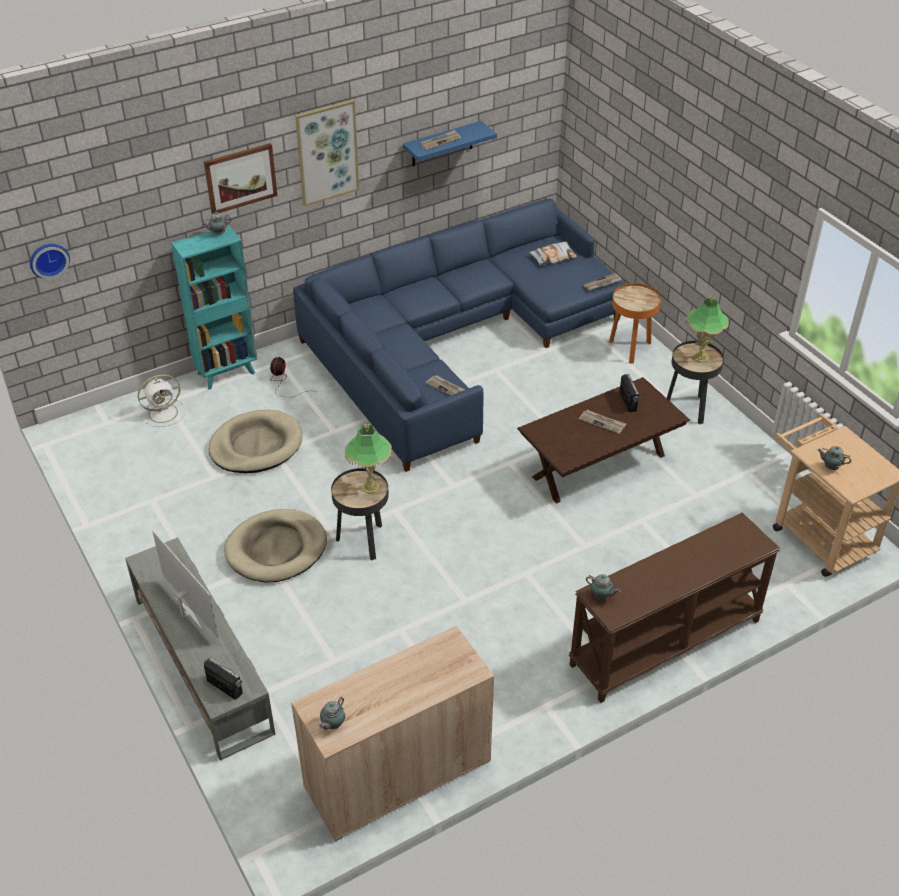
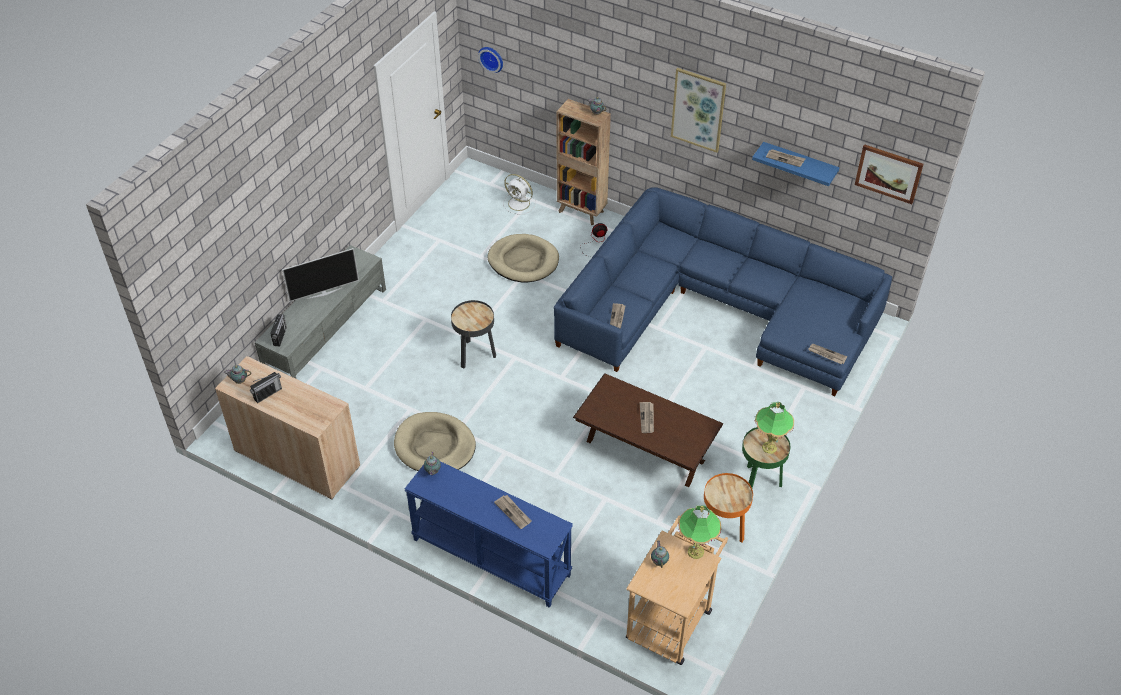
camera: 60 degrees right, 5 degrees up
television [152,531,219,638] -> television turned 45 degrees clockwise [282,248,359,302]
turquoise bookcase [171,226,257,390] -> brown bookcase [556,99,611,225]
picture [204,143,278,214] -> picture moved to [855,144,923,204]
beige dog bed [224,509,327,582] -> beige dog bed moved to [394,412,476,471]
table lamp [345,424,392,494] -> table lamp moved to [678,505,721,559]
pillow [529,242,578,267] -> none
brown console table [569,513,780,703] -> blue console table [405,461,573,608]
orange side table [609,283,661,364] -> orange side table moved to [704,473,753,542]
radio [620,374,639,412] -> radio moved to [250,372,282,403]
black side table [667,341,724,424] -> green side table [742,427,790,488]
none -> newspaper [494,495,532,529]

